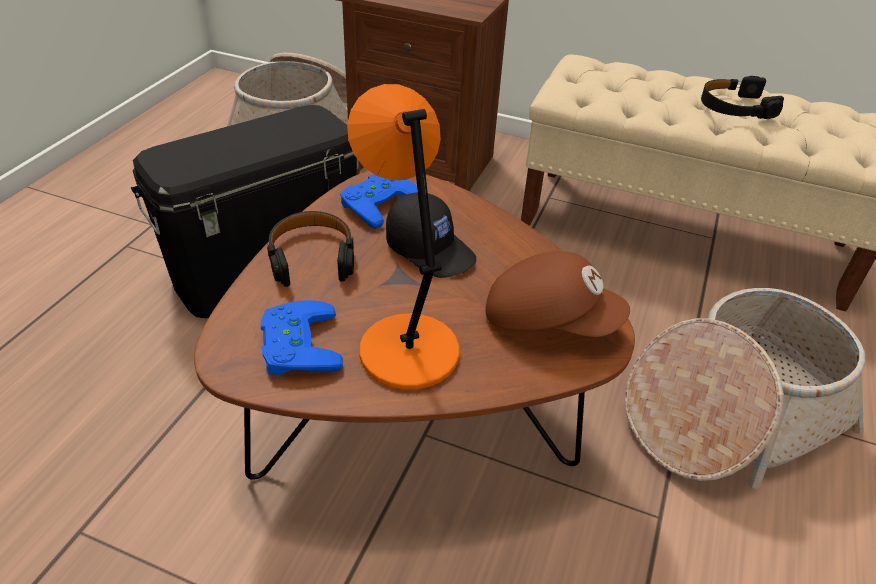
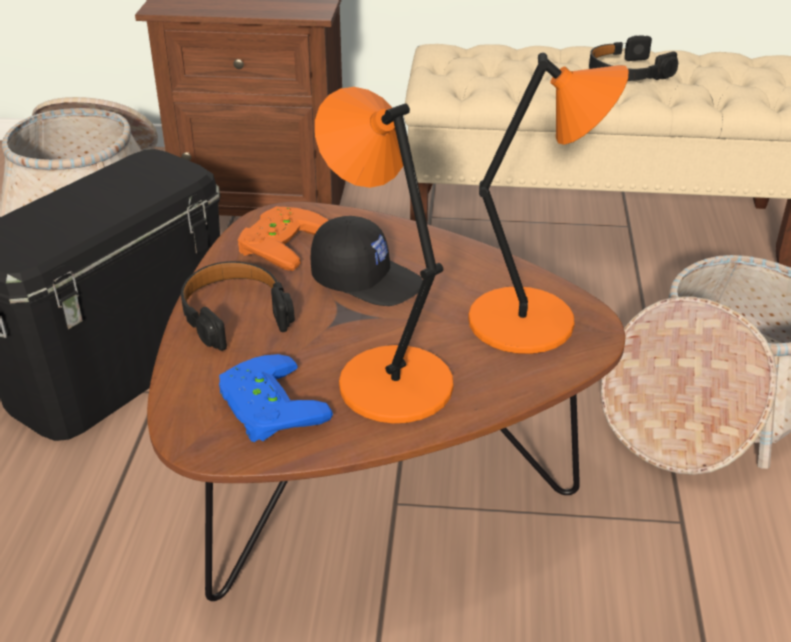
camera: 15 degrees left, 5 degrees down
blue game controller [340,174,418,229] -> orange game controller [238,206,329,271]
brown cap [485,251,630,337] -> orange table lamp [468,53,629,354]

